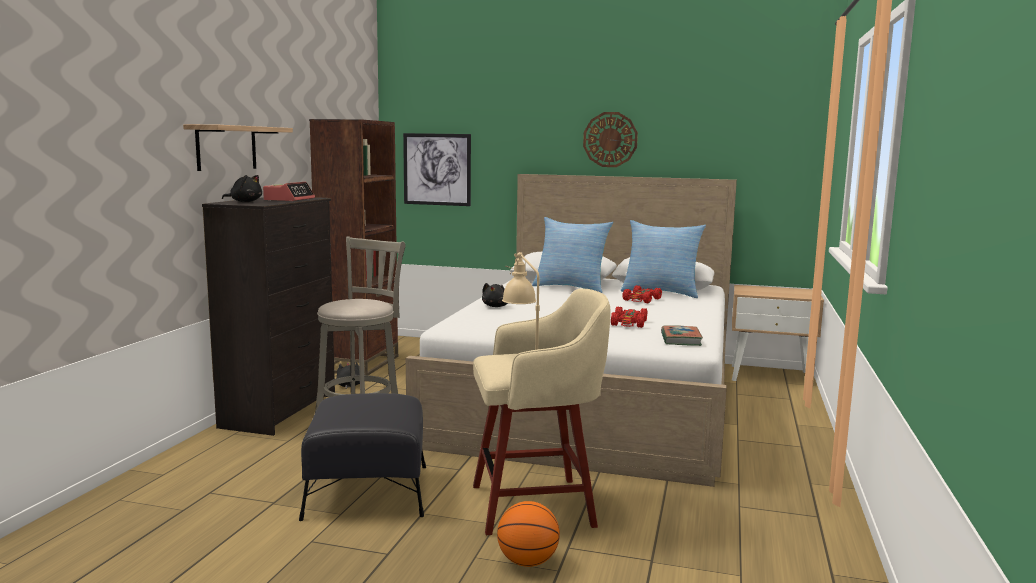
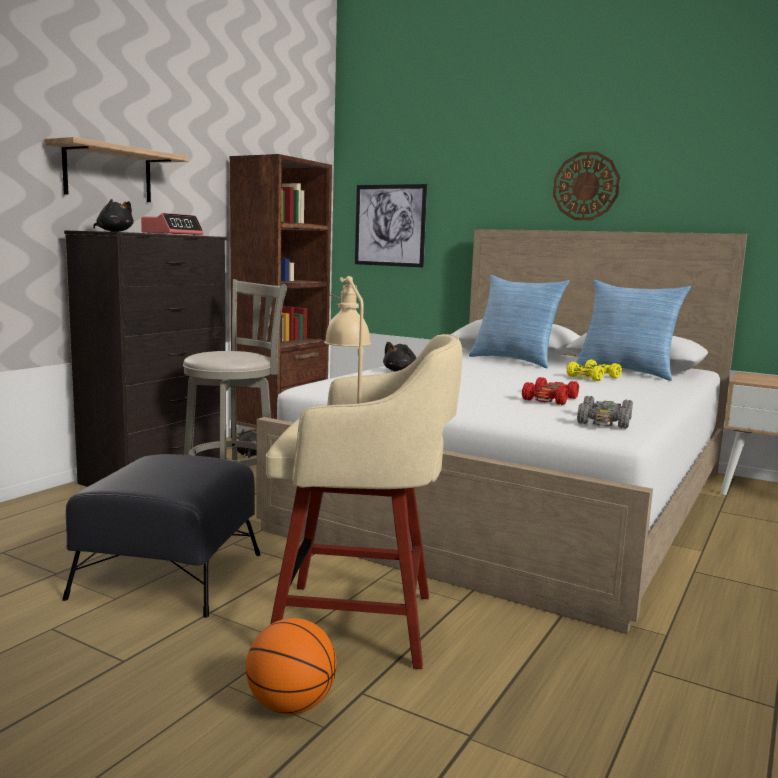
camera: 15 degrees right, 0 degrees up
red toy car [622,285,662,303] -> yellow toy car [566,359,622,381]
book [661,325,703,346] -> grey toy car [577,396,633,429]

